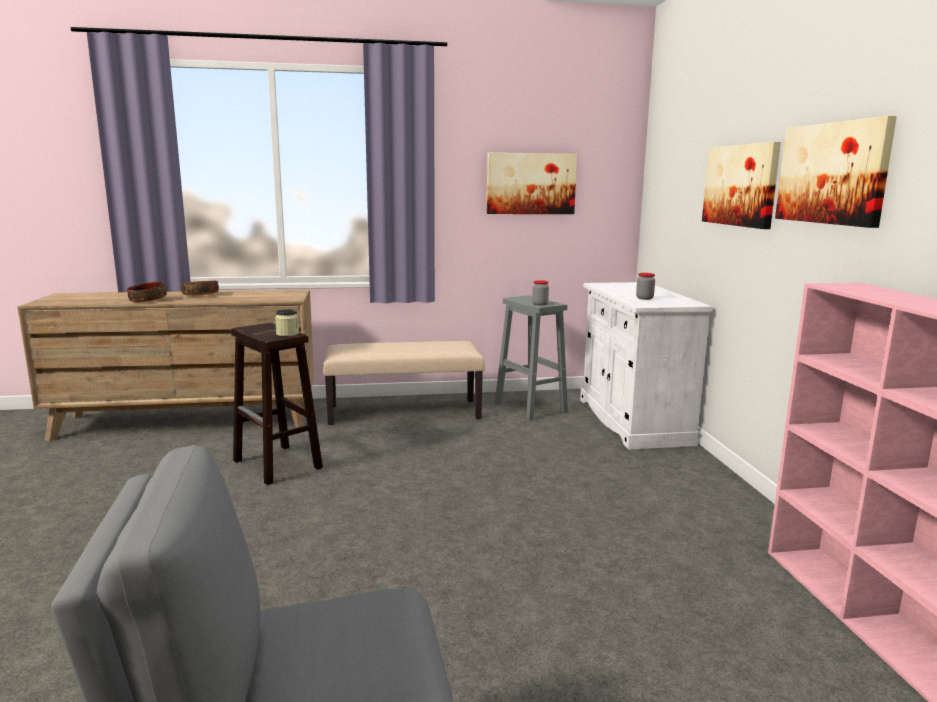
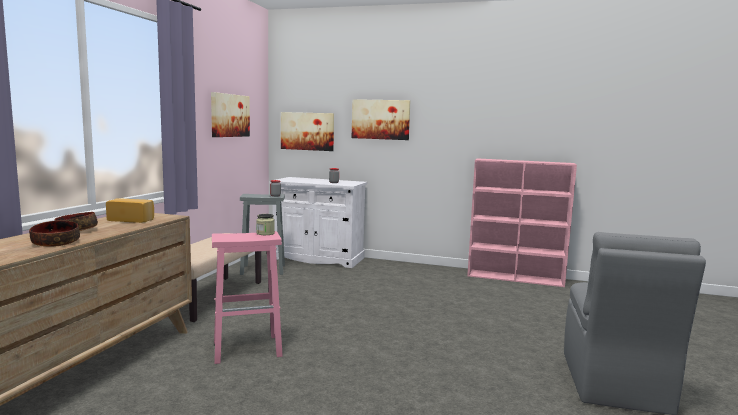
camera: 65 degrees left, 5 degrees down
brown stool [231,323,323,485] -> pink stool [212,231,283,364]
picture [775,116,897,228] -> picture moved to [281,112,334,151]
none -> bread [106,198,154,223]

